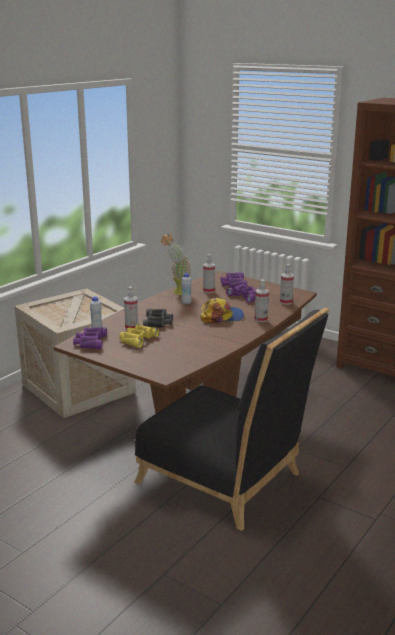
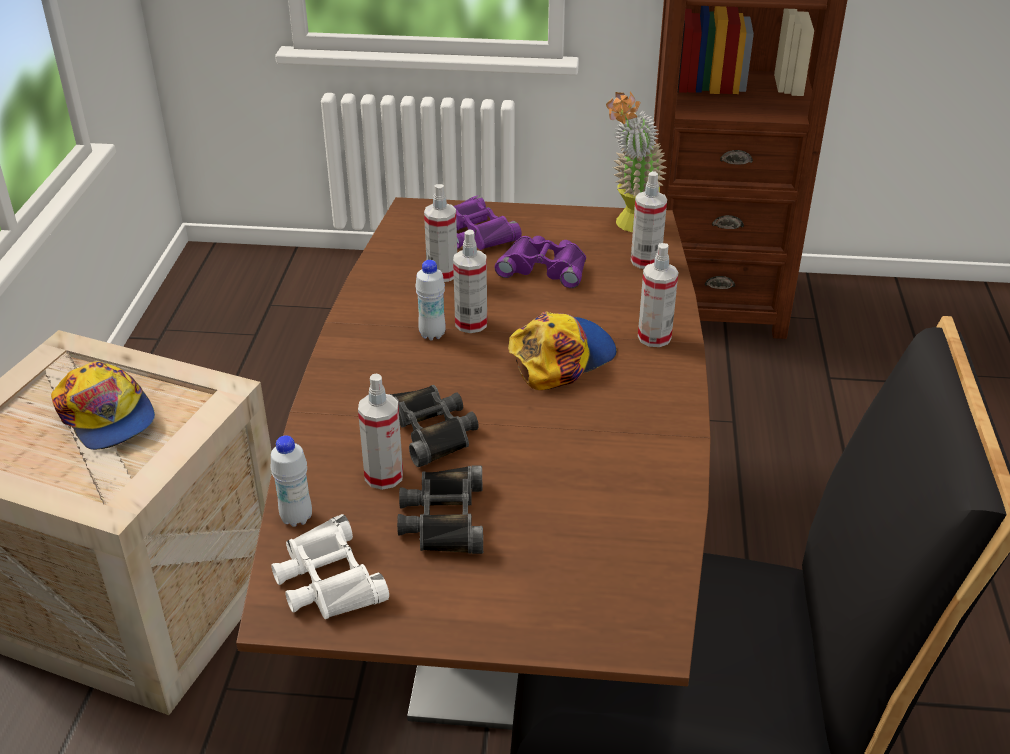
camera: 30 degrees left, 15 degrees up
purple binoculars [73,327,107,349] -> white binoculars [271,514,389,619]
yellow binoculars [119,324,160,348] -> black binoculars [397,465,483,554]
potted plant [161,234,192,295] -> potted plant moved to [606,91,667,232]
none -> cap [51,361,155,450]
none -> spray bottle [453,229,487,333]

